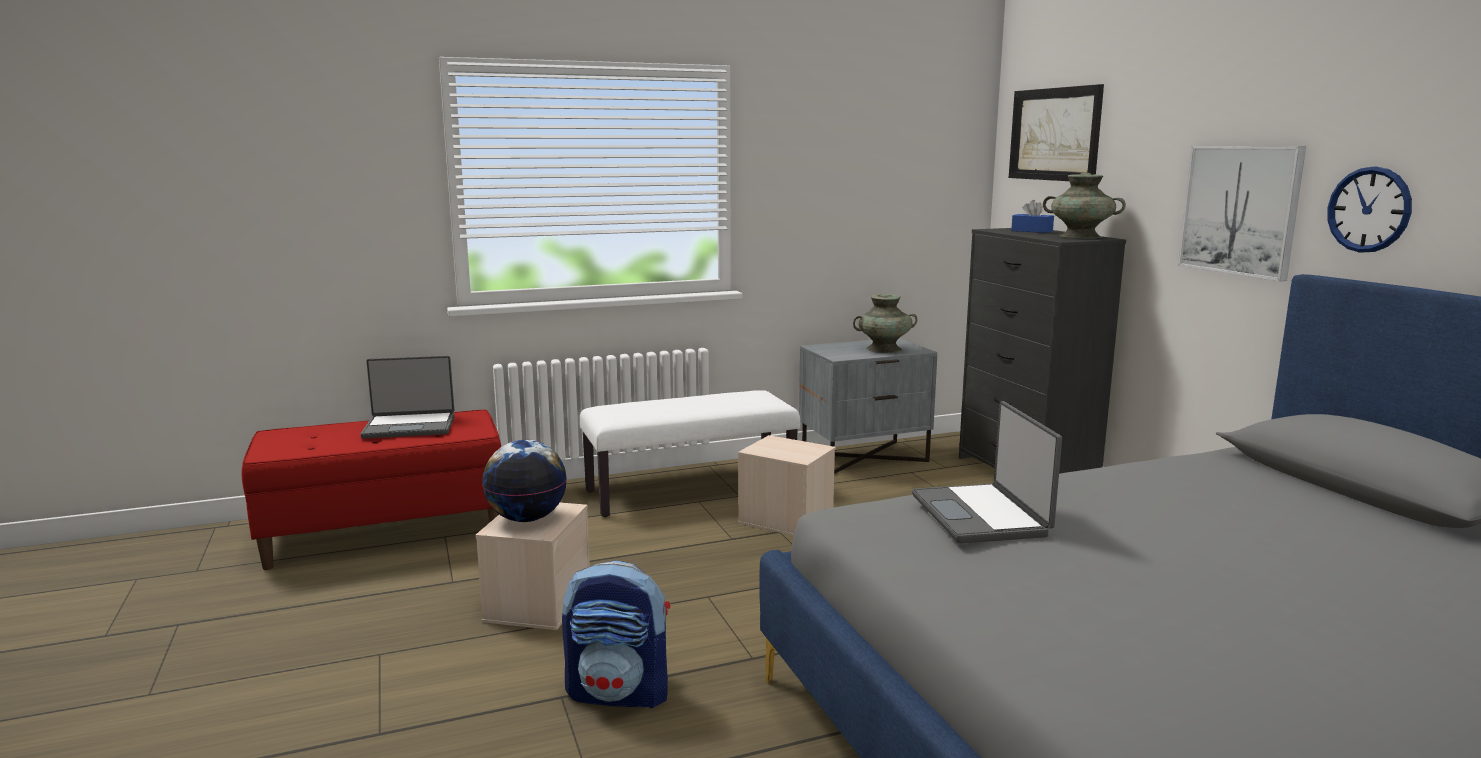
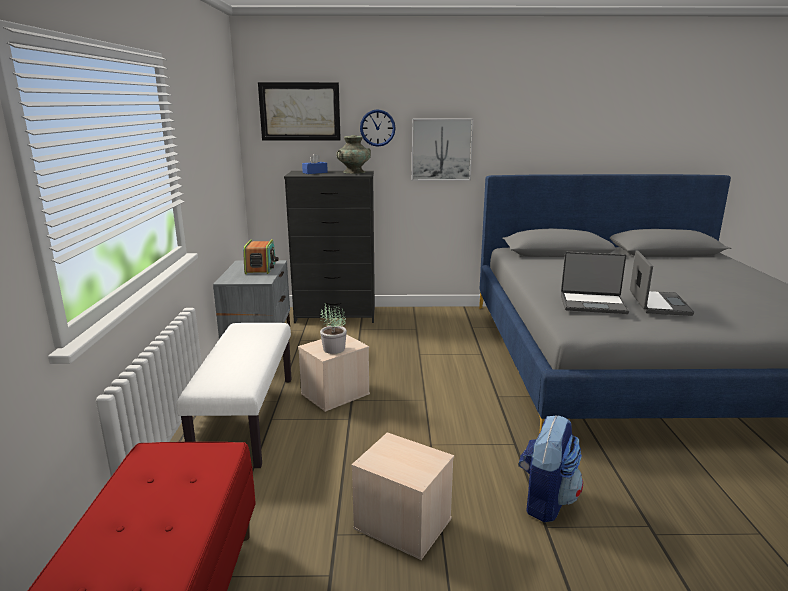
camera: 70 degrees left, 5 degrees up
laptop [360,355,454,439] -> laptop moved to [630,250,694,316]
globe [482,440,567,522] -> none
turquoise vase [853,294,917,353] -> radio [243,239,278,274]
wall clock [1327,167,1412,253] -> wall clock moved to [360,109,396,147]
none -> potted plant [320,303,347,354]

